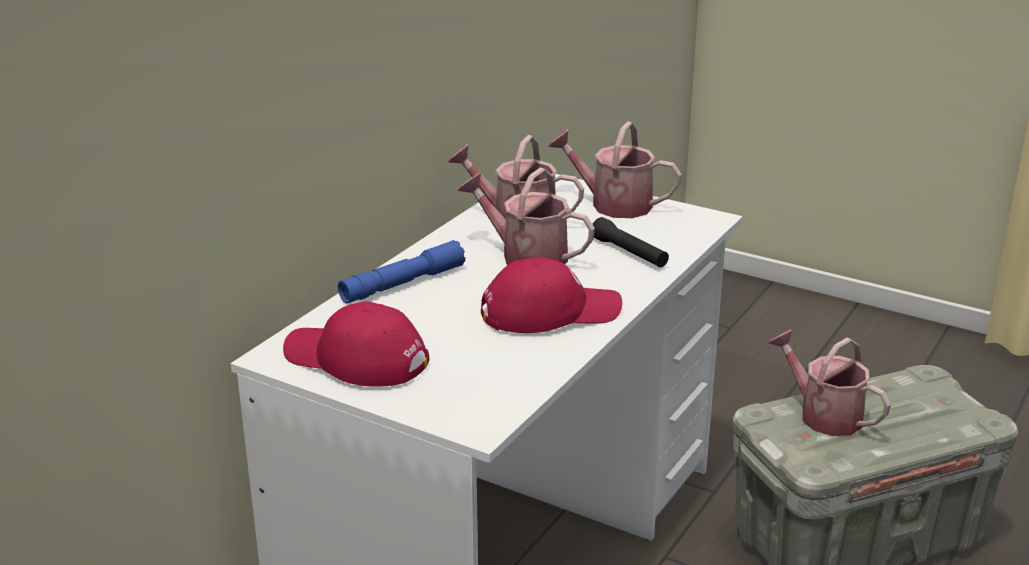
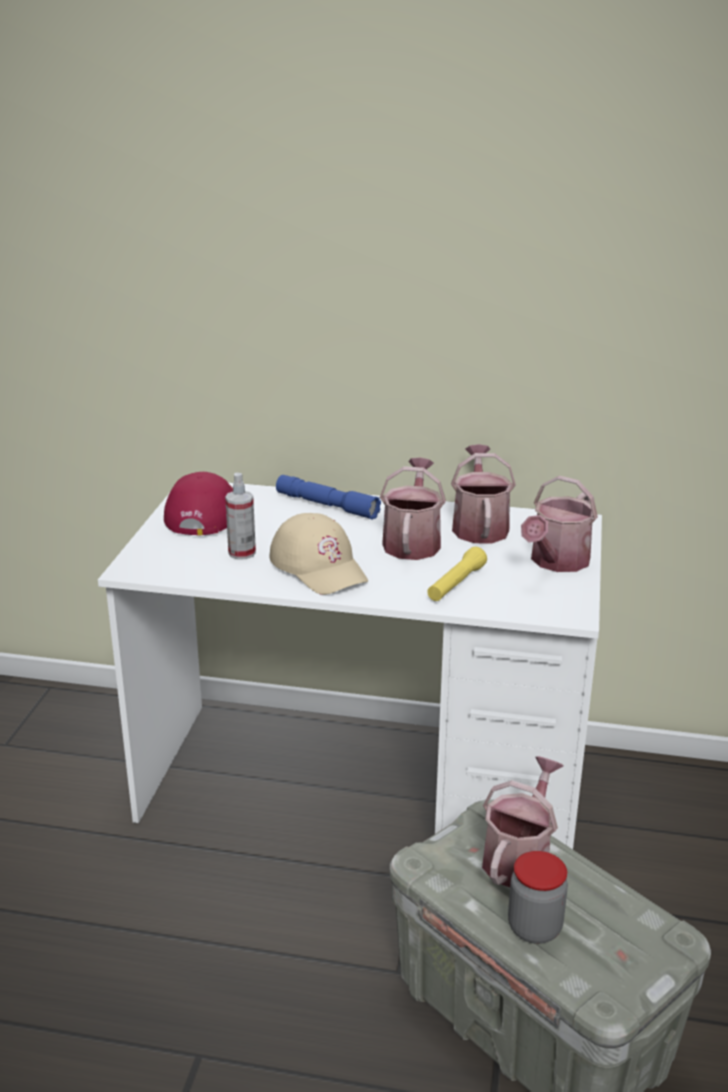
camera: 70 degrees right, 0 degrees up
red cap [481,257,622,333] -> beige cap [270,513,368,595]
watering can [548,121,682,218] -> watering can turned 150 degrees counterclockwise [521,476,598,572]
black flashlight [593,217,669,268] -> yellow flashlight [427,547,487,601]
none -> spray bottle [225,473,256,560]
none -> jar [508,851,568,944]

